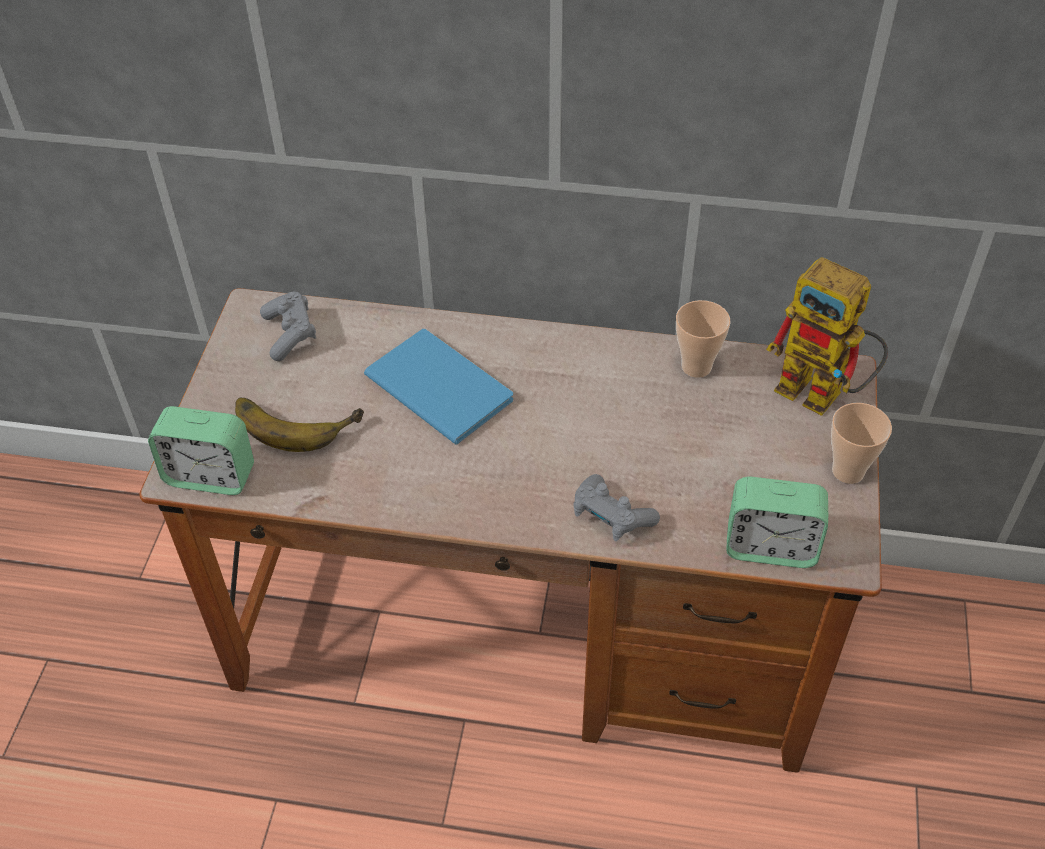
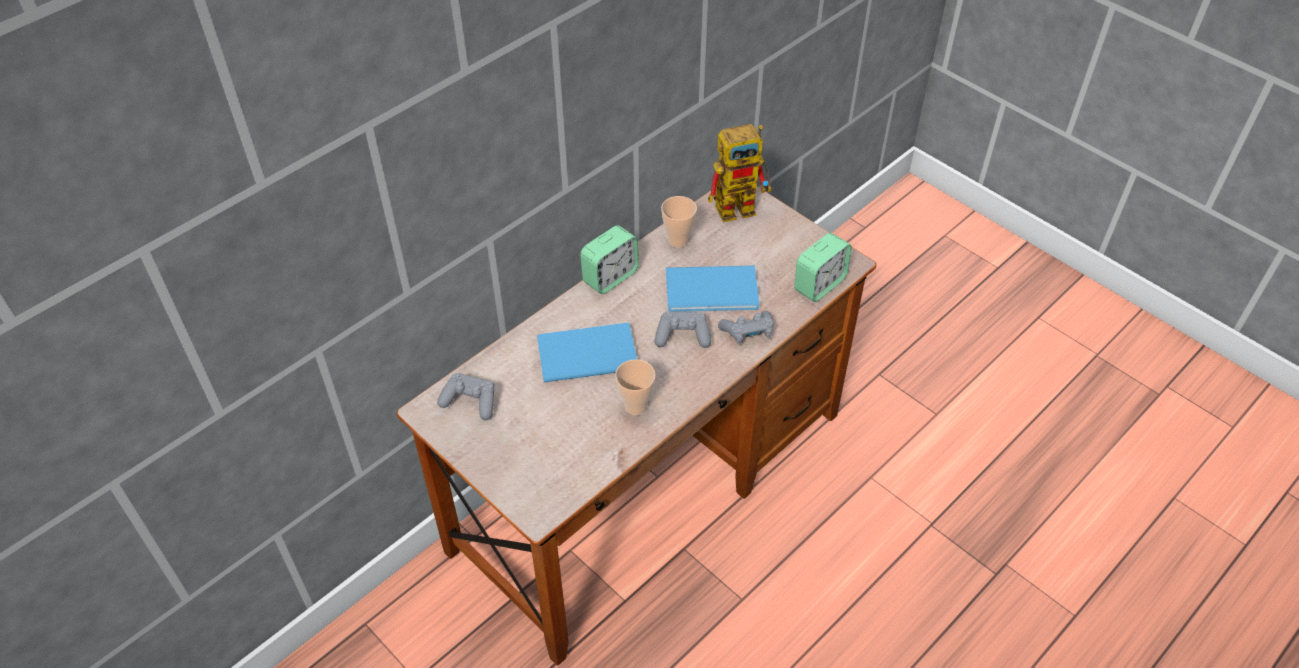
camera: 55 degrees left, 0 degrees up
alarm clock [148,406,254,495] -> alarm clock moved to [580,225,639,294]
banana [235,397,364,452] -> none
cup [831,403,892,484] -> cup moved to [615,359,656,415]
none -> grey game controller [655,311,711,348]
none -> blue book [666,266,760,312]

